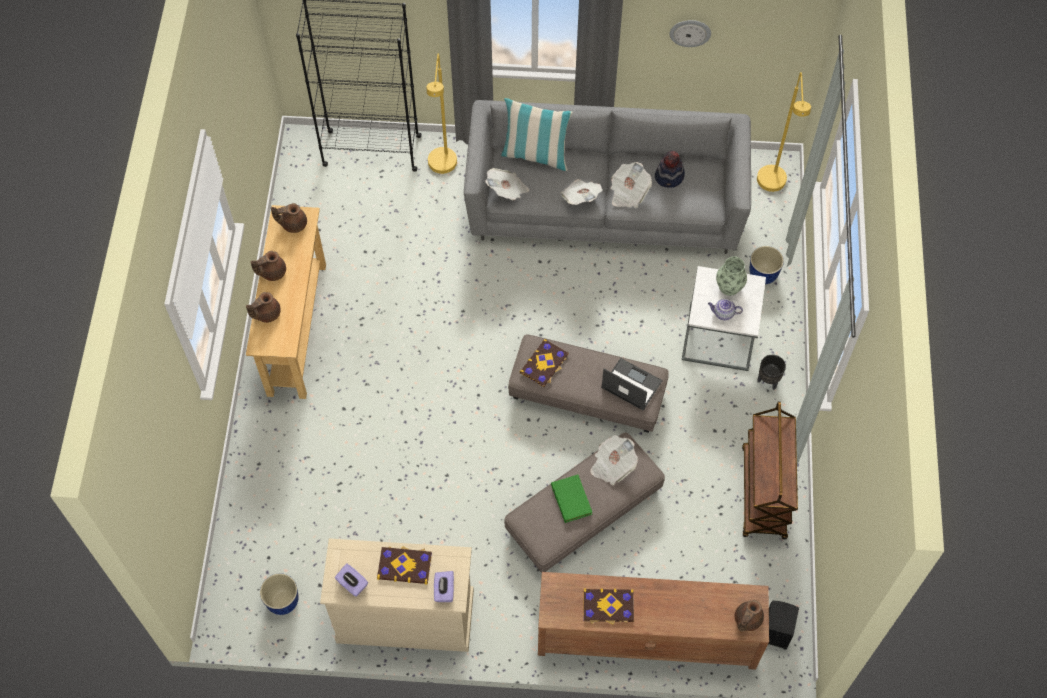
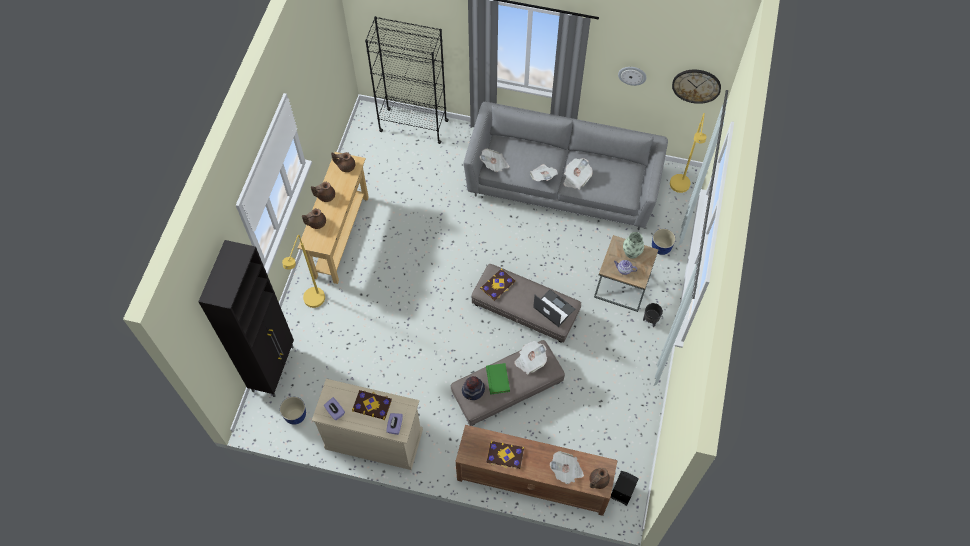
camera: 10 degrees right, 0 degrees up
yellow floor lamp [427,53,457,174] -> yellow floor lamp moved to [282,235,325,308]
pillow [501,98,573,171] -> none
hat [655,151,685,188] -> hat moved to [462,376,485,400]
white side table [682,266,766,371] -> brown side table [594,235,658,312]
brown cart [742,402,798,539] -> none
none -> black cabinet [198,240,294,397]
none -> newspaper [550,451,584,484]
none -> wall clock [672,70,721,104]

